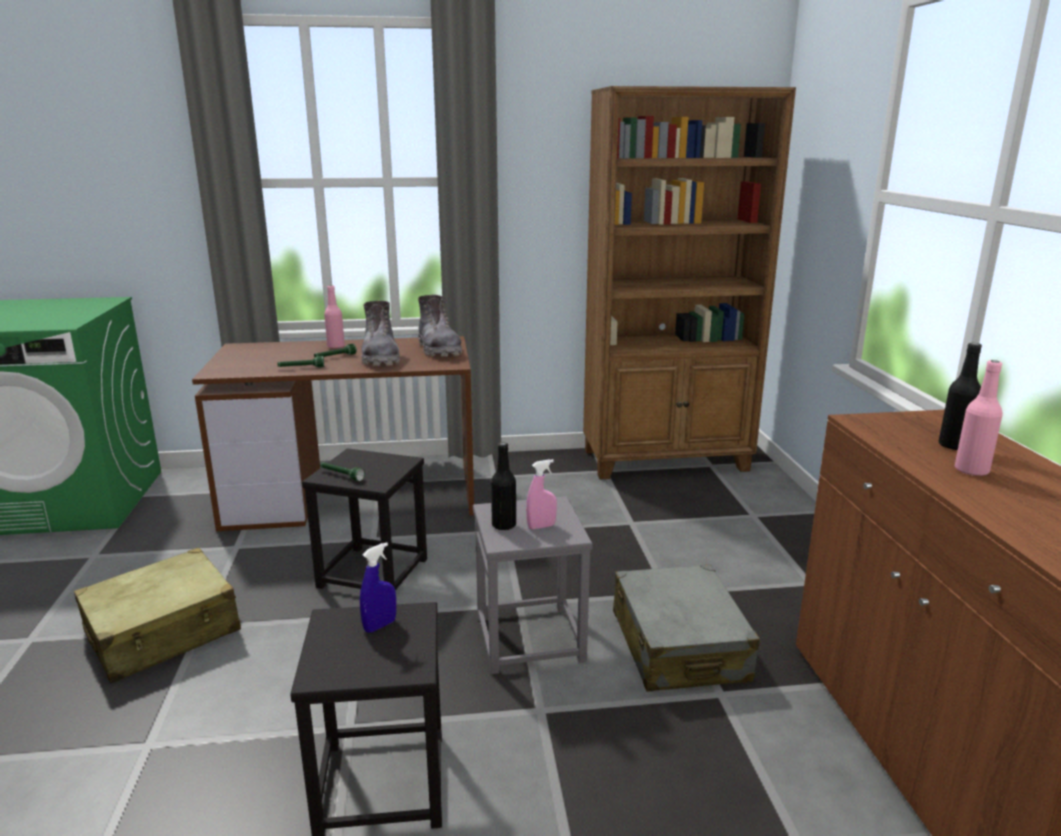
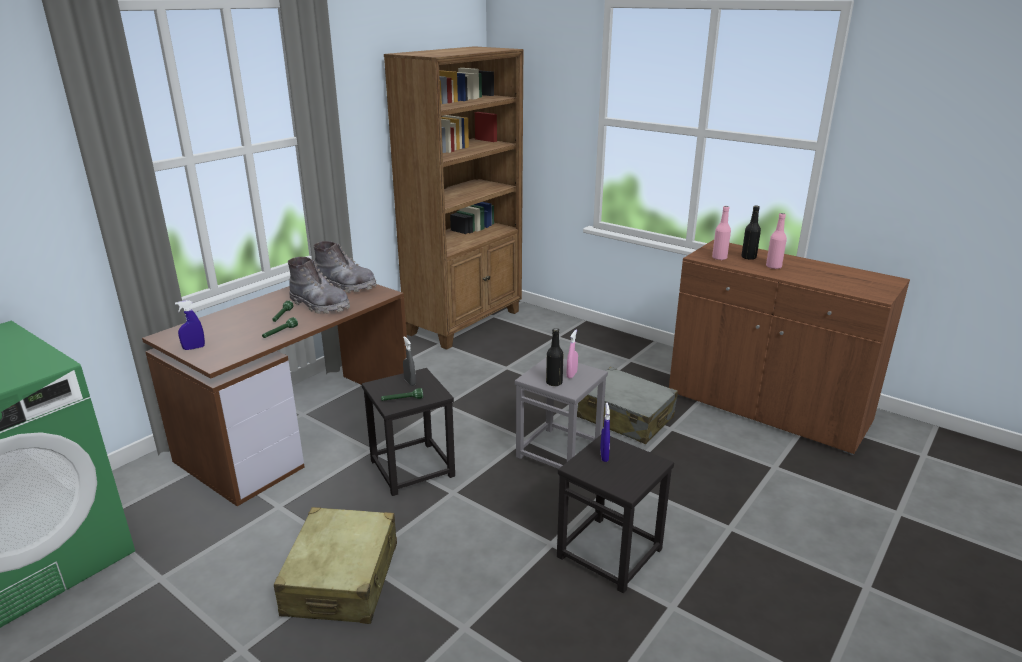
camera: 45 degrees left, 5 degrees up
pink bottle [324,285,345,348] -> pink bottle moved to [712,206,731,260]
none -> blue spray bottle [175,300,205,350]
none -> grey spray bottle [403,336,416,386]

